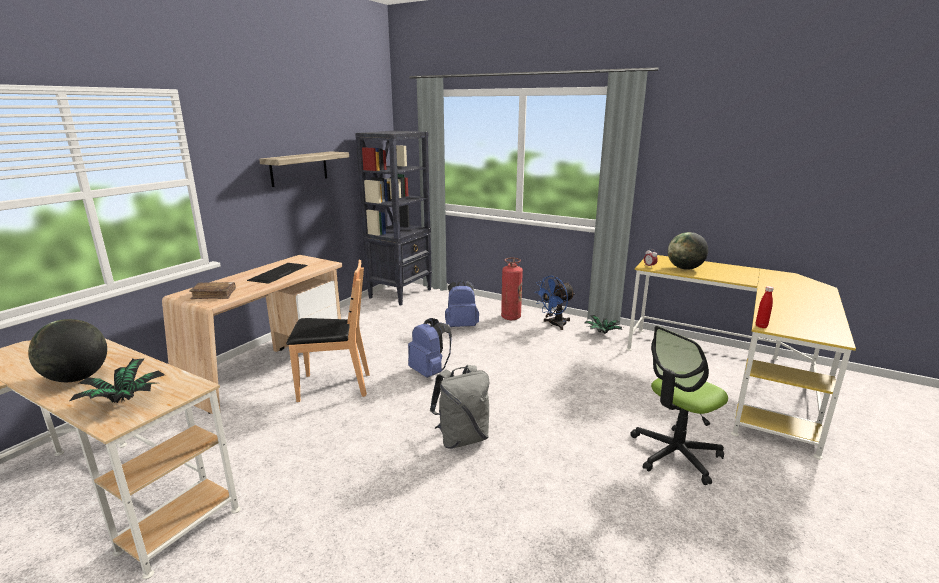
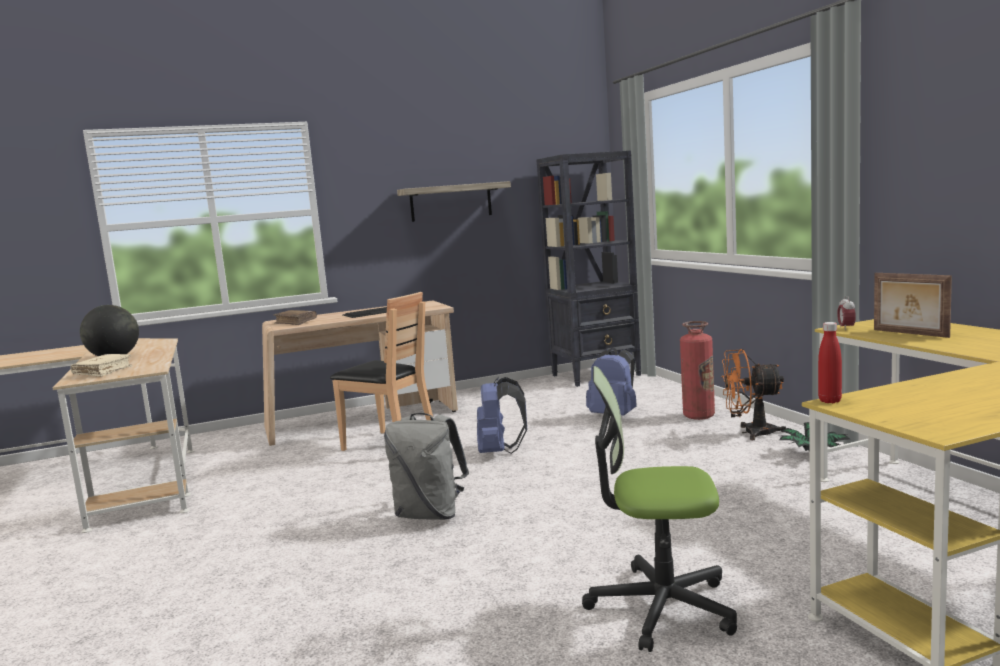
camera: 40 degrees right, 10 degrees down
potted plant [70,358,165,403] -> beige book [70,354,132,377]
blue fan [534,276,575,330] -> orange fan [722,349,786,440]
globe [668,232,708,270] -> picture frame [874,273,952,338]

